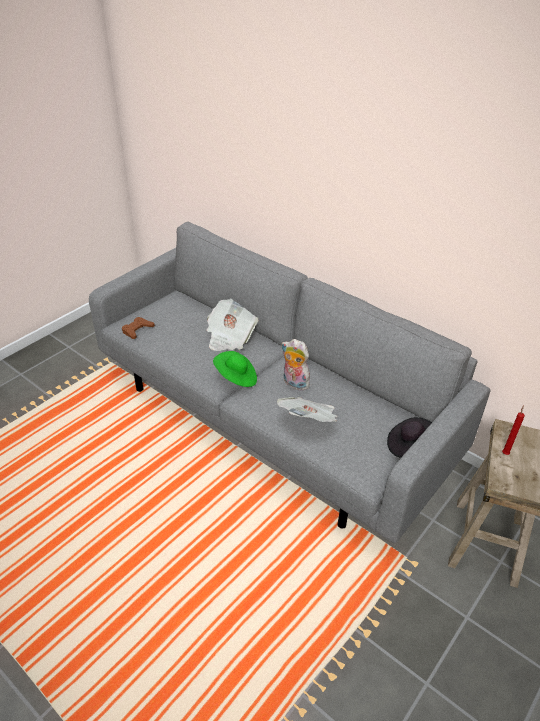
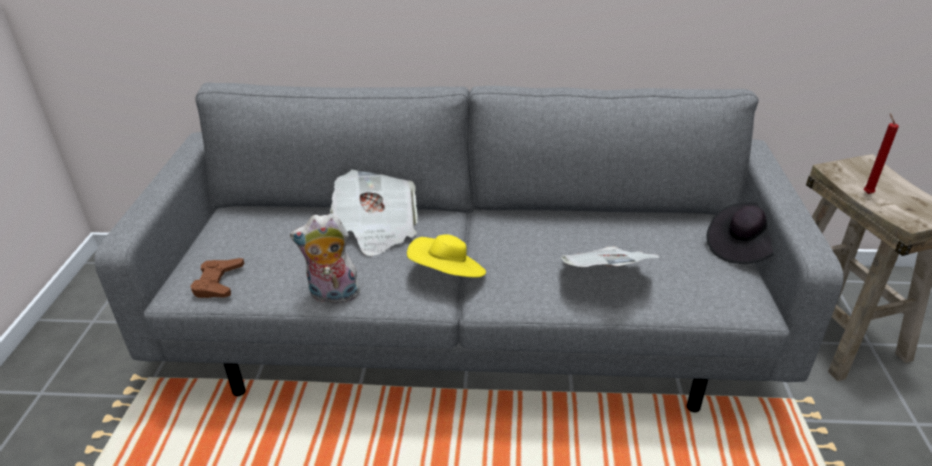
camera: 35 degrees left, 5 degrees down
green hat [213,351,257,387] -> yellow hat [407,234,486,277]
plush toy [281,339,310,391] -> plush toy moved to [290,213,363,303]

